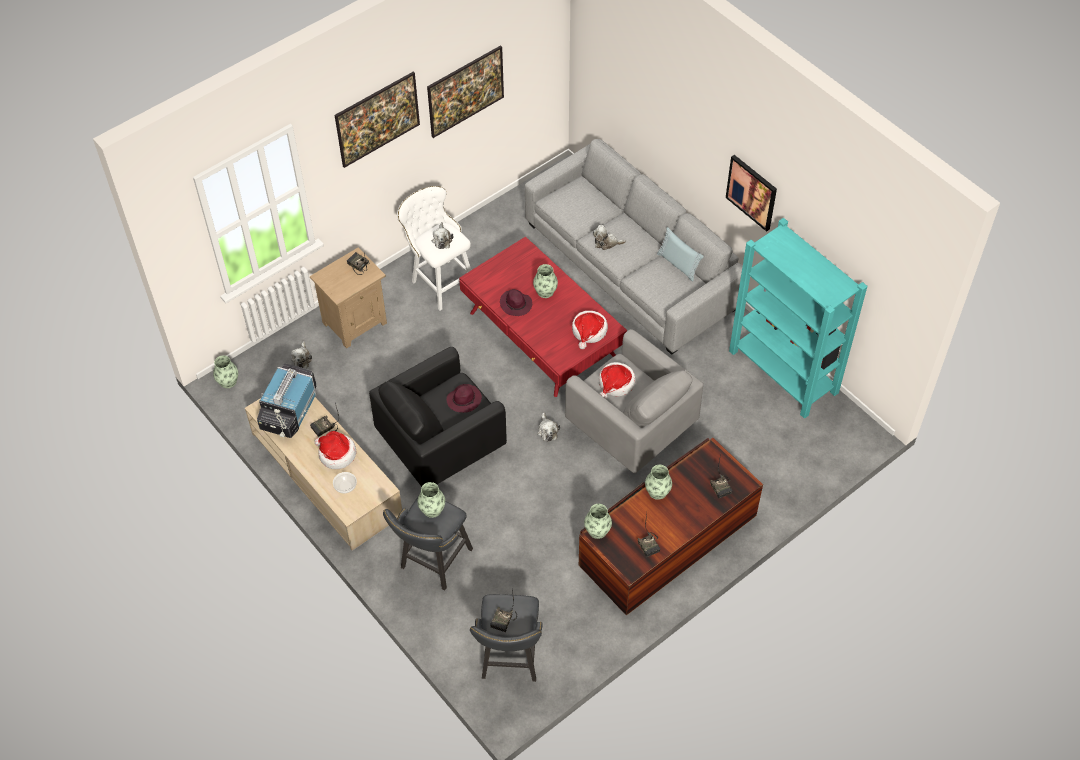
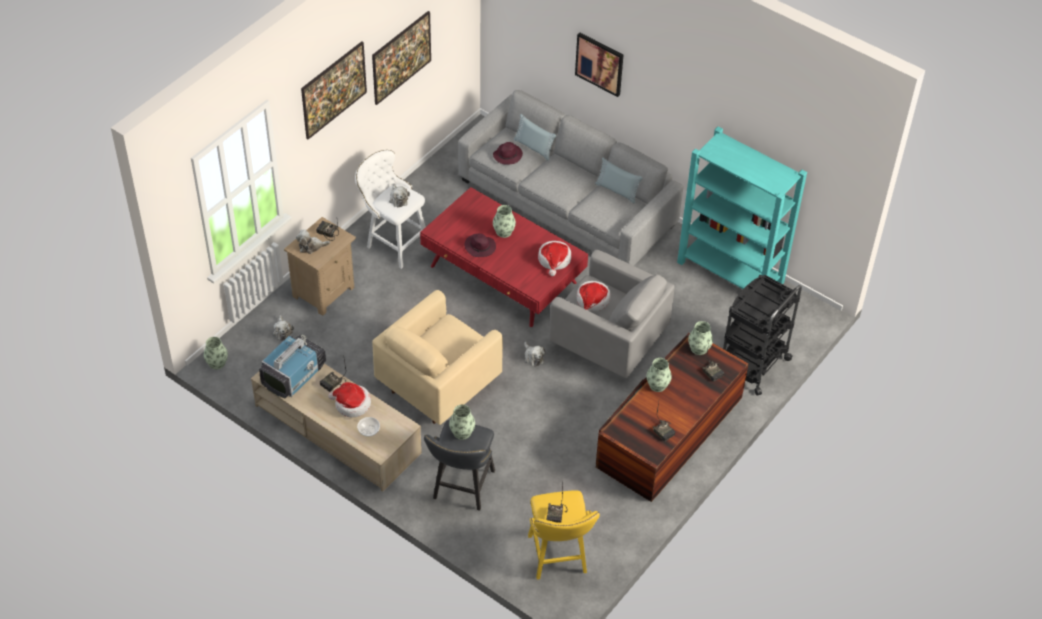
camera: 15 degrees left, 5 degrees down
television [257,364,316,438] -> television turned 150 degrees counterclockwise [259,335,326,398]
black armchair [369,347,507,487] -> beige armchair [372,290,503,425]
purple hat [446,384,482,413] -> purple hat moved to [493,142,523,165]
grey stool [470,594,543,682] -> yellow stool [528,490,600,580]
vase [584,504,612,539] -> vase moved to [688,321,713,355]
plush toy [593,225,626,250] -> plush toy moved to [296,229,330,254]
picture [726,155,777,232] -> picture moved to [575,33,623,97]
none -> blue pillow [513,114,556,161]
none -> black cart [723,275,802,396]

